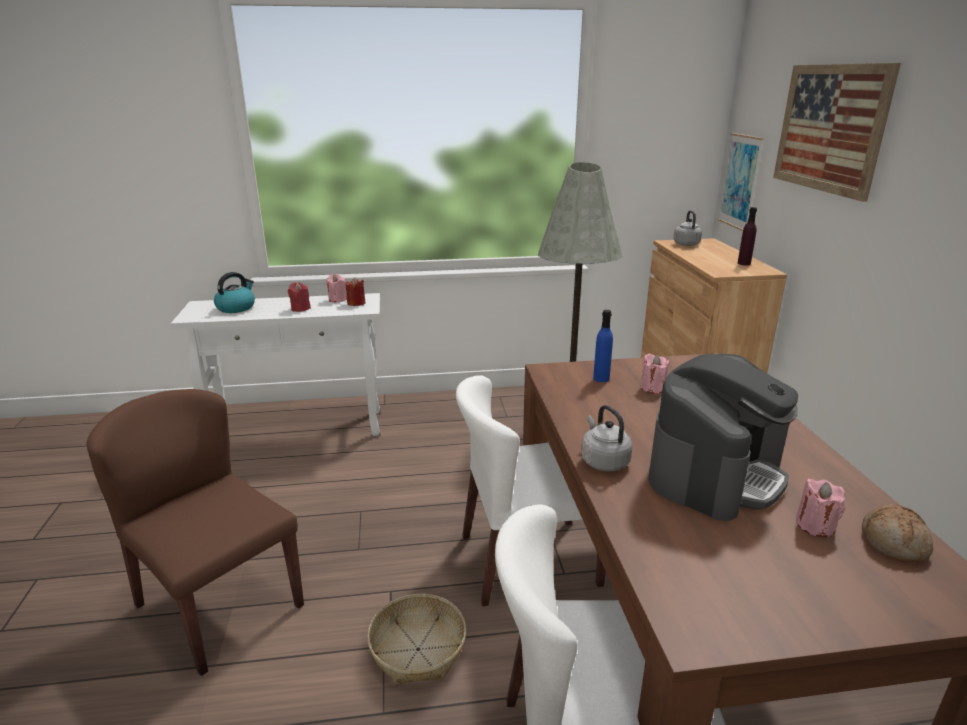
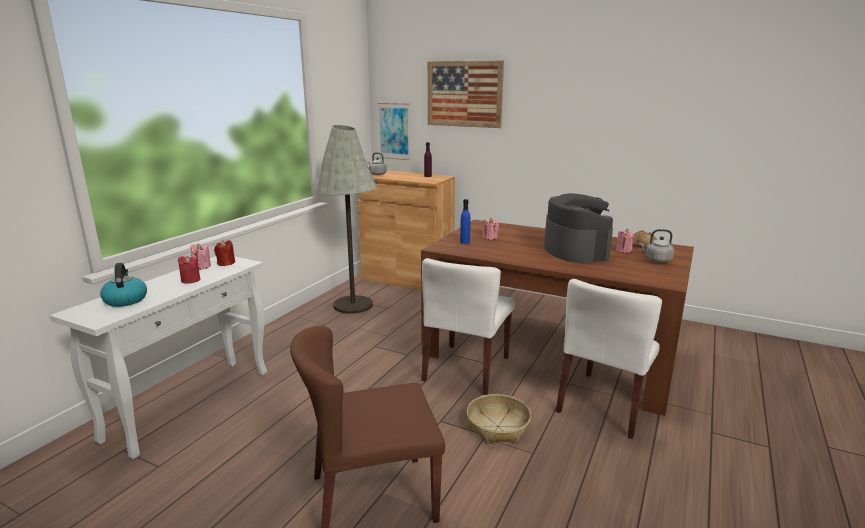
camera: 55 degrees left, 5 degrees down
grey kettle [581,405,633,471] -> grey kettle moved to [639,229,674,263]

